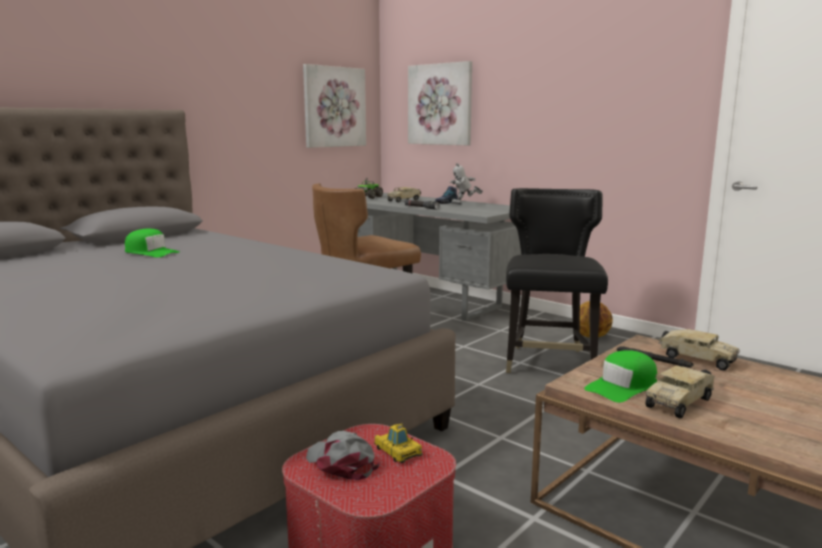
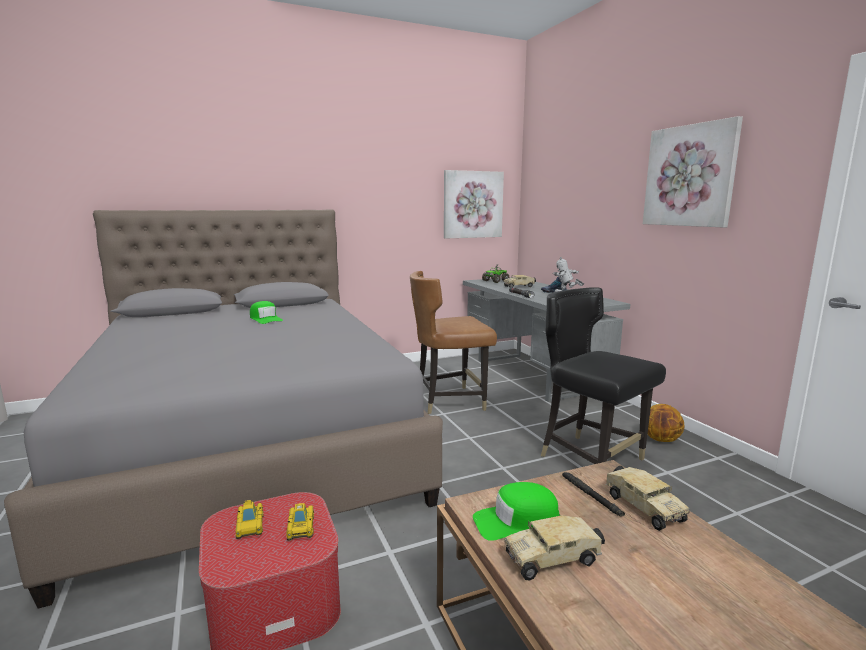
camera: 25 degrees right, 0 degrees up
grey cap [306,431,380,480] -> toy car [236,500,264,539]
picture [408,61,472,145] -> picture moved to [643,116,743,227]
black chair [506,188,608,373] -> black chair turned 75 degrees counterclockwise [541,287,666,464]

